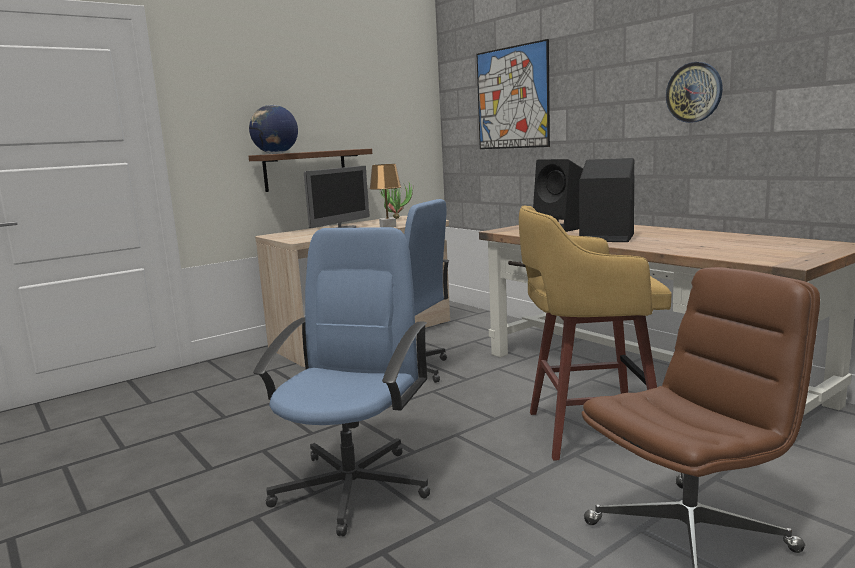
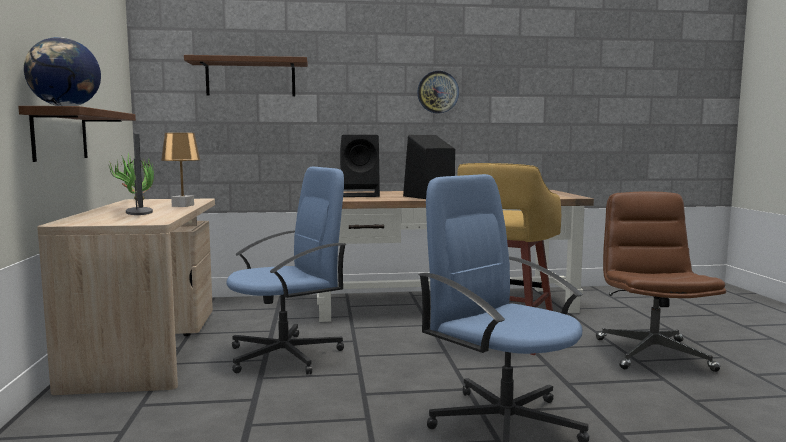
camera: 60 degrees left, 5 degrees down
picture [477,39,550,149] -> brown shelf [184,55,308,96]

